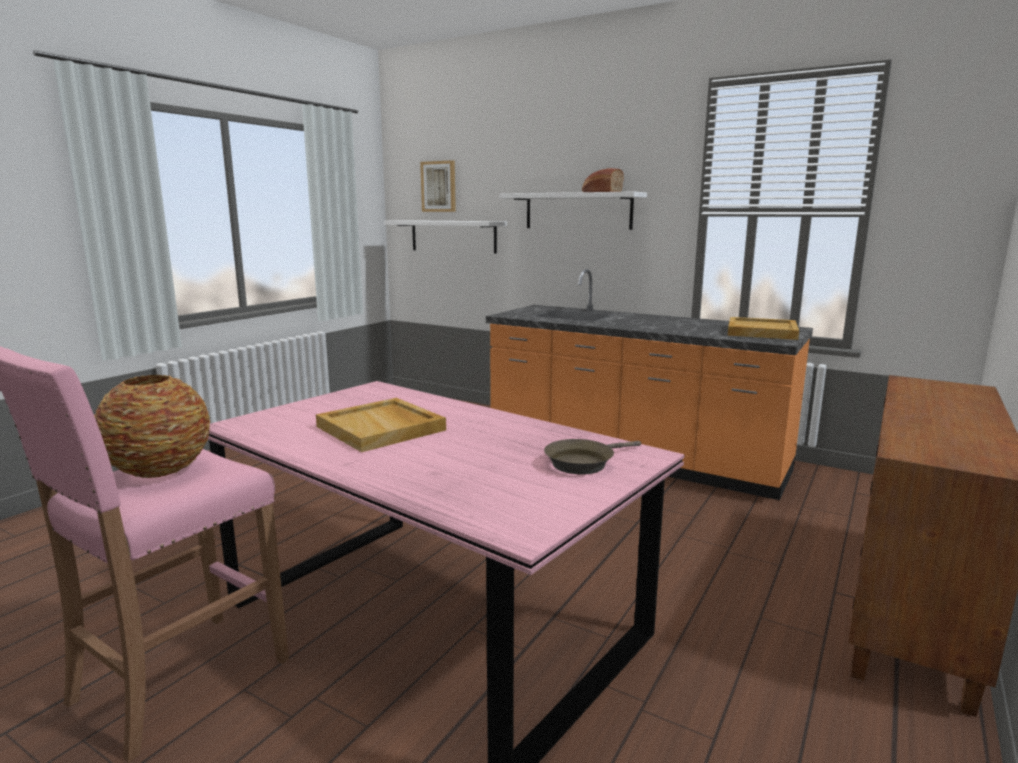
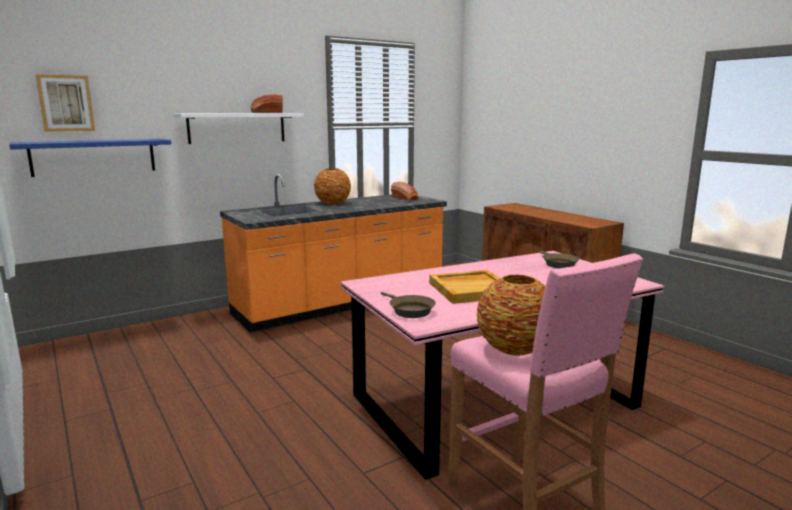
camera: 65 degrees left, 0 degrees up
white shelf [385,220,507,254] -> blue shelf [9,139,171,177]
beige tray [728,317,799,340] -> bread [391,182,418,201]
none -> vase [314,168,351,205]
none -> brown frying pan [381,292,436,318]

